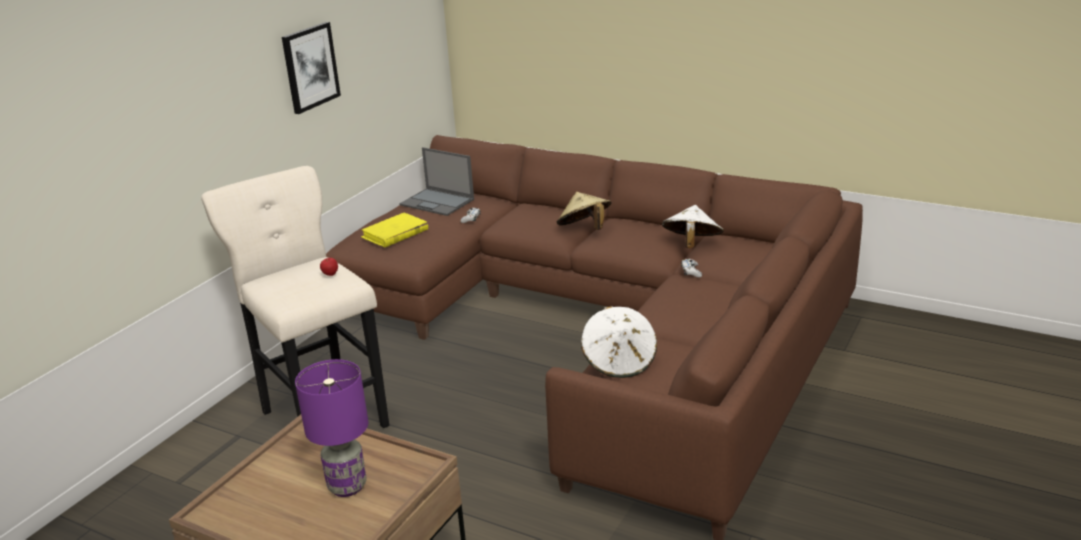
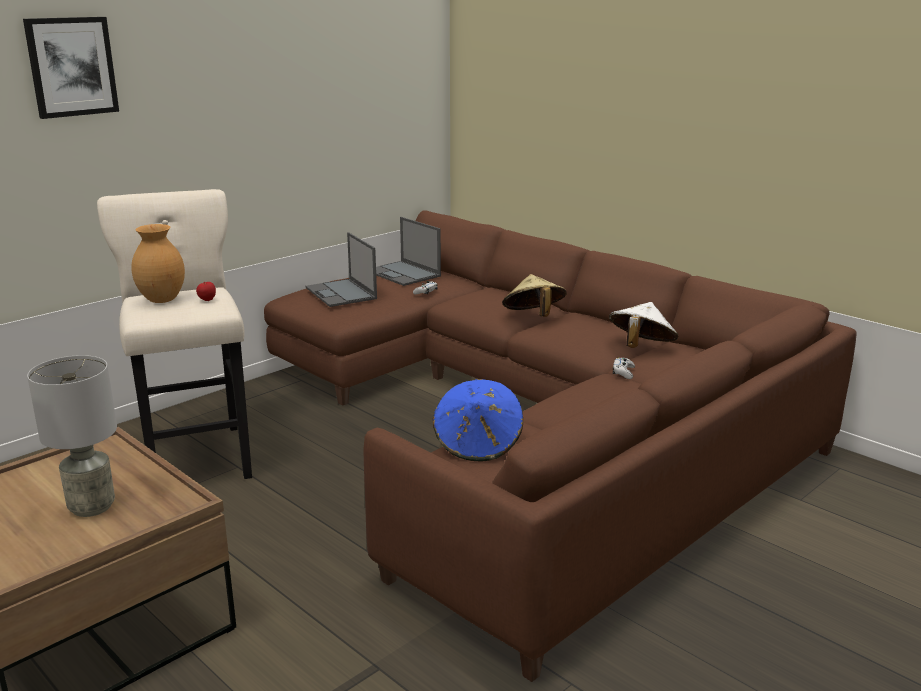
camera: 15 degrees right, 5 degrees down
picture [282,22,341,114] -> picture moved to [23,17,119,119]
purple table lamp [295,359,368,497] -> grey table lamp [27,355,117,517]
yellow book [361,213,428,247] -> laptop [306,232,377,307]
white hat [581,306,657,378] -> blue hat [433,379,523,462]
none -> brown vase [131,224,185,303]

